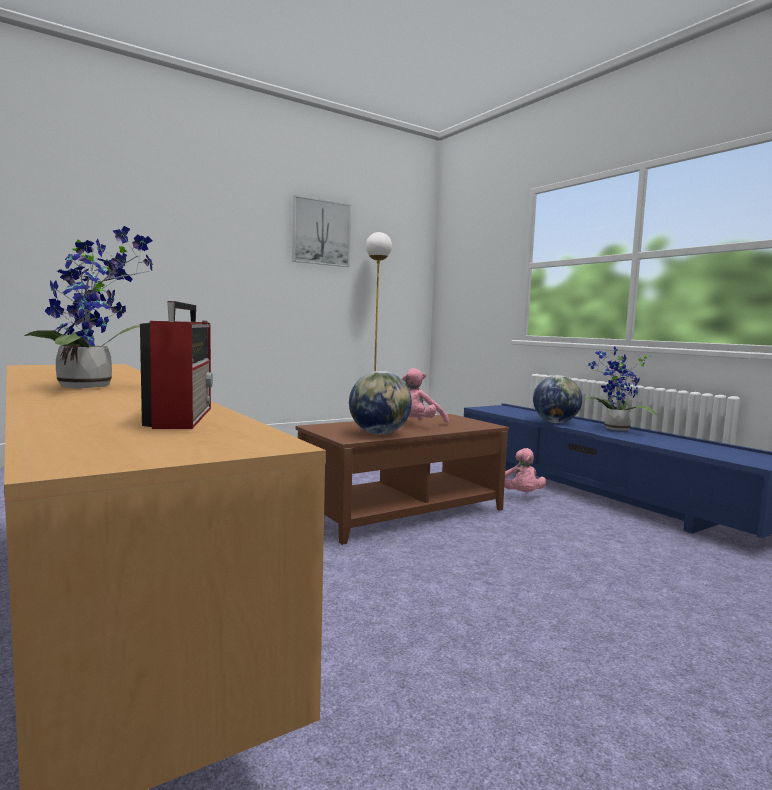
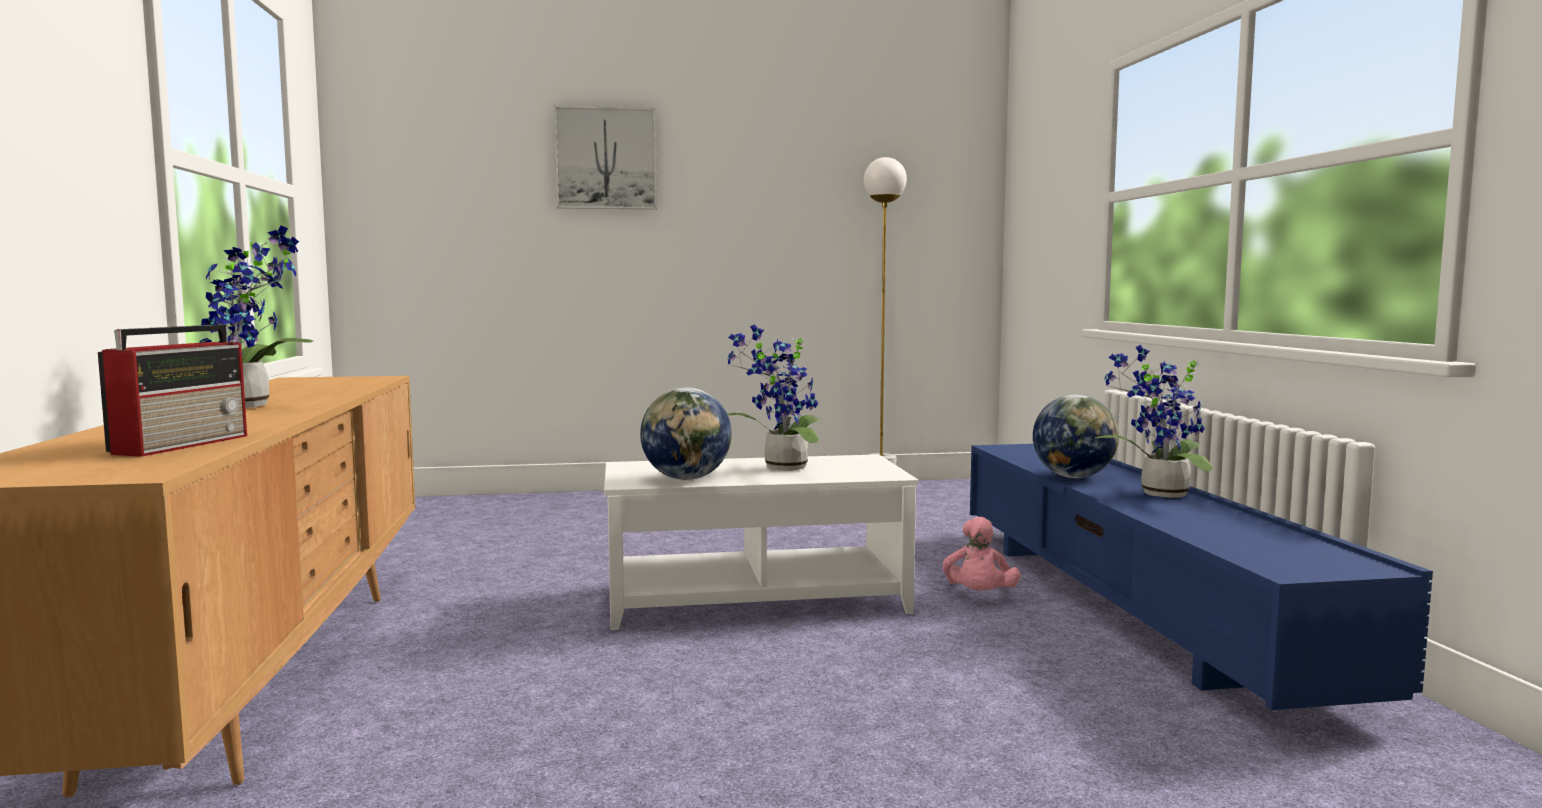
camera: 25 degrees right, 0 degrees up
picture [292,195,351,267] -> picture moved to [554,105,657,210]
brown coffee table [296,414,509,545] -> white coffee table [604,454,918,630]
pink plush toy [402,368,449,423] -> potted plant [727,324,820,471]

